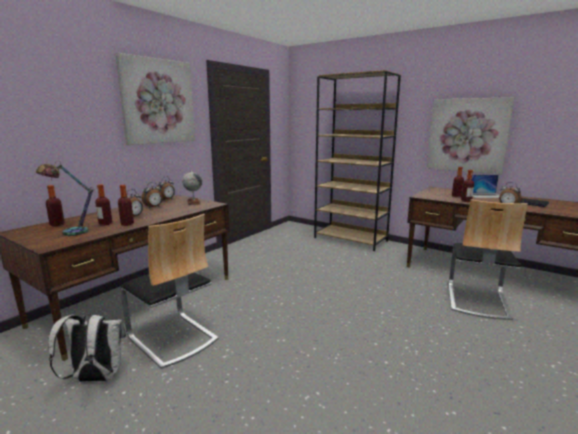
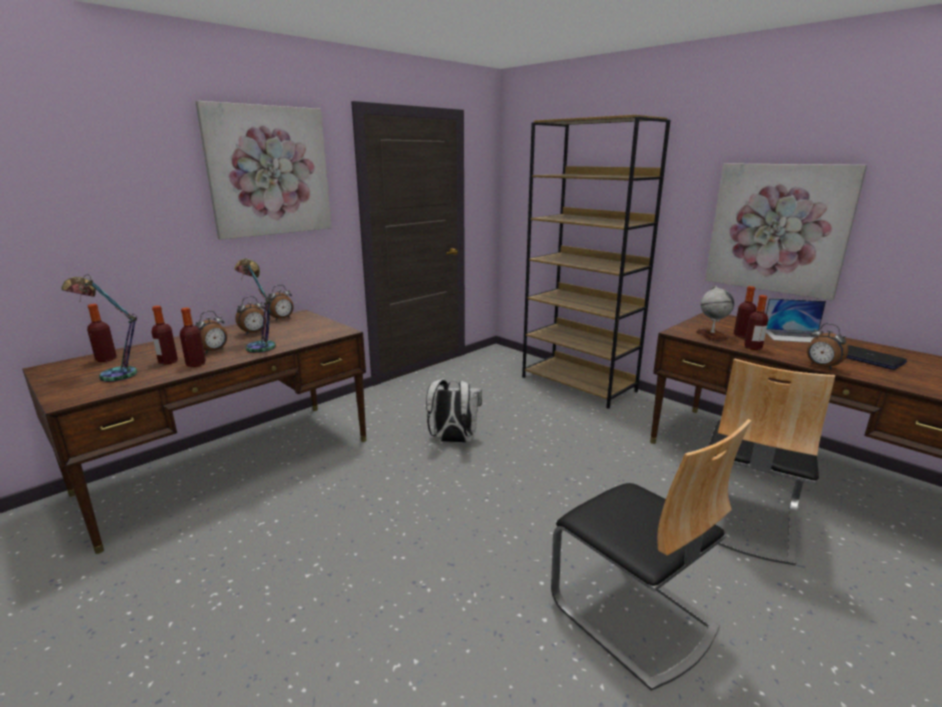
camera: 10 degrees right, 5 degrees up
white backpack [48,314,126,382] -> white backpack moved to [426,379,482,443]
chair [121,214,219,369] -> chair moved to [551,419,751,691]
globe [182,170,202,205] -> globe moved to [696,286,734,341]
none -> table lamp [234,258,276,353]

